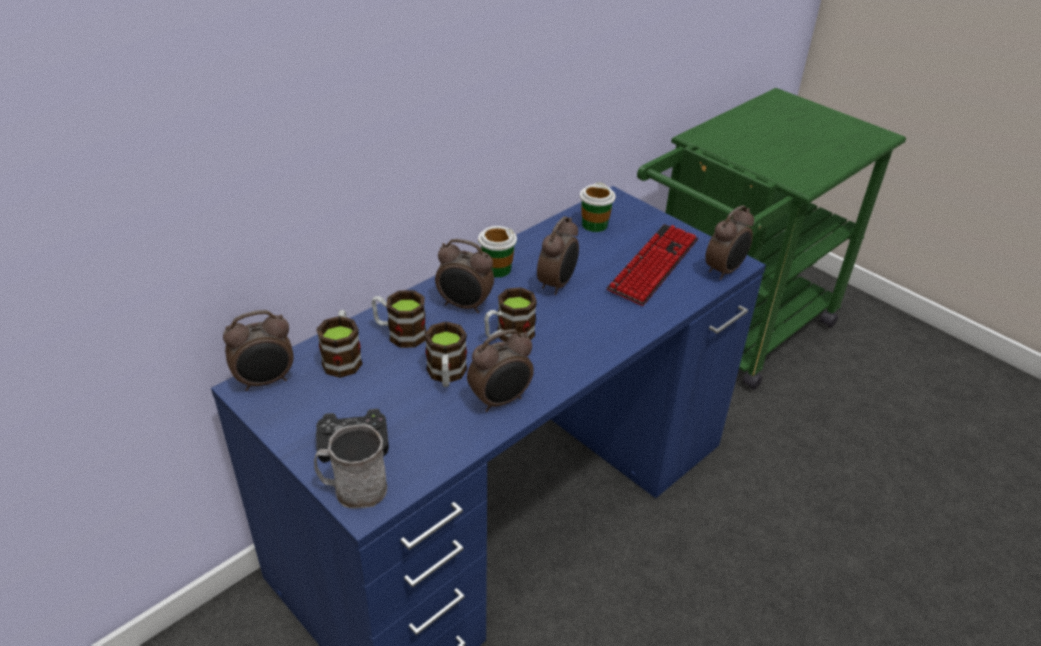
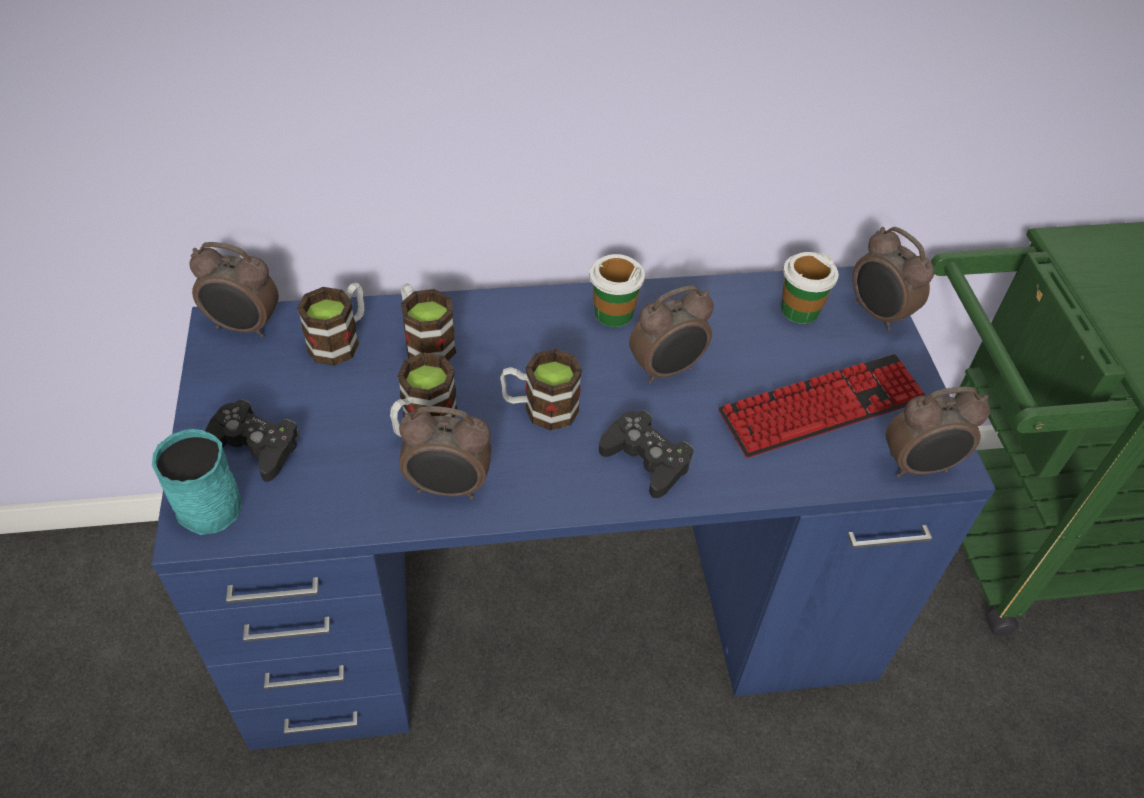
camera: 35 degrees right, 10 degrees up
grey mug [314,425,387,509] -> turquoise mug [152,429,242,535]
alarm clock [435,239,494,313] -> alarm clock moved to [852,227,934,331]
none -> black game controller [599,410,694,498]

